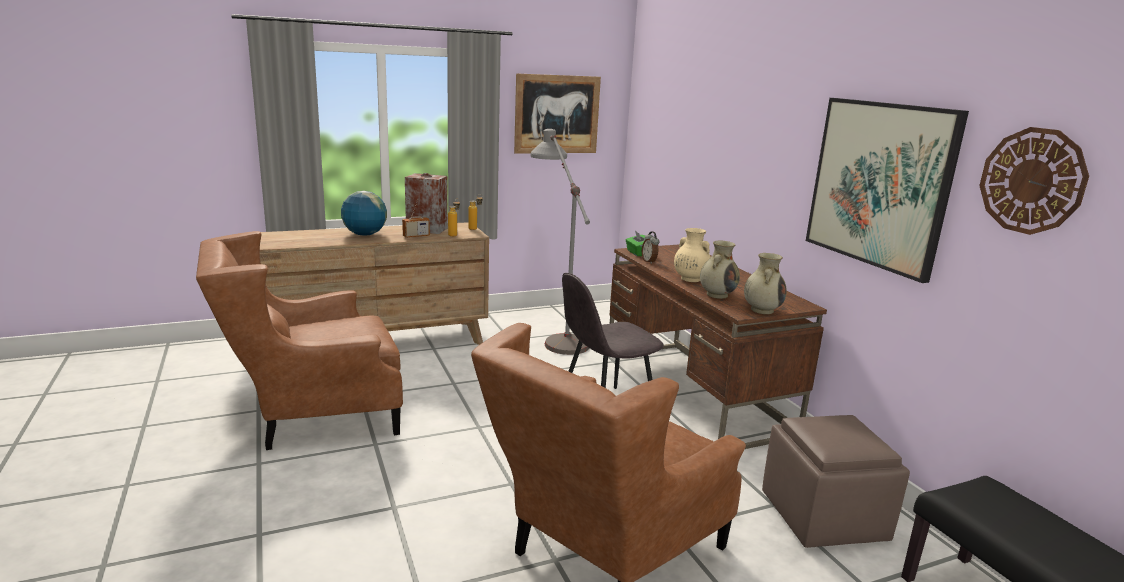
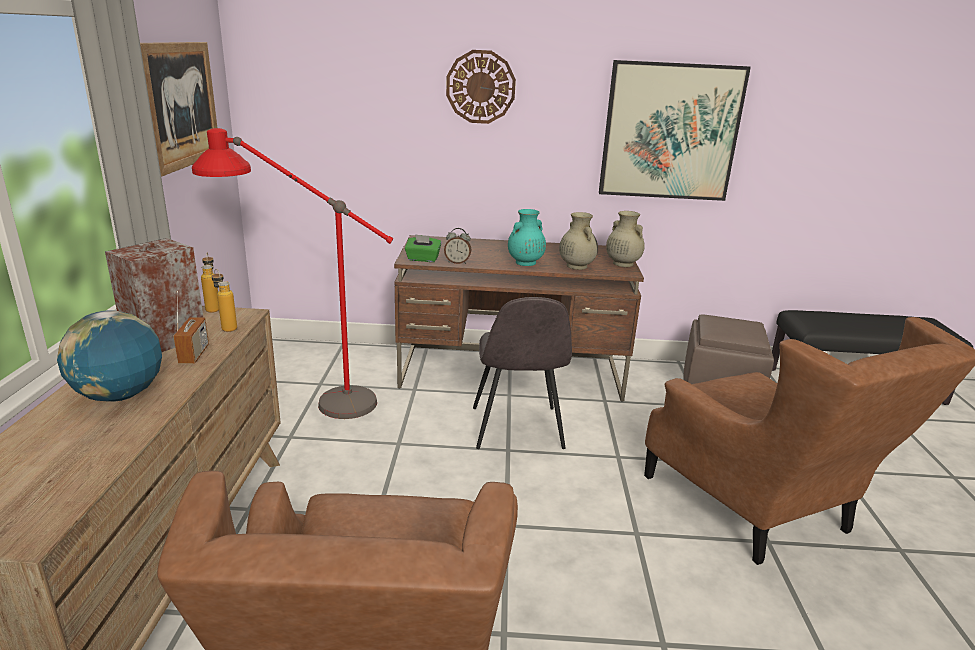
camera: 65 degrees left, 5 degrees up
grey floor lamp [530,129,590,355] -> red floor lamp [192,128,394,419]
beige vase [674,228,711,282] -> turquoise vase [508,209,546,266]
wall clock [979,127,1089,235] -> wall clock moved to [446,50,516,124]

